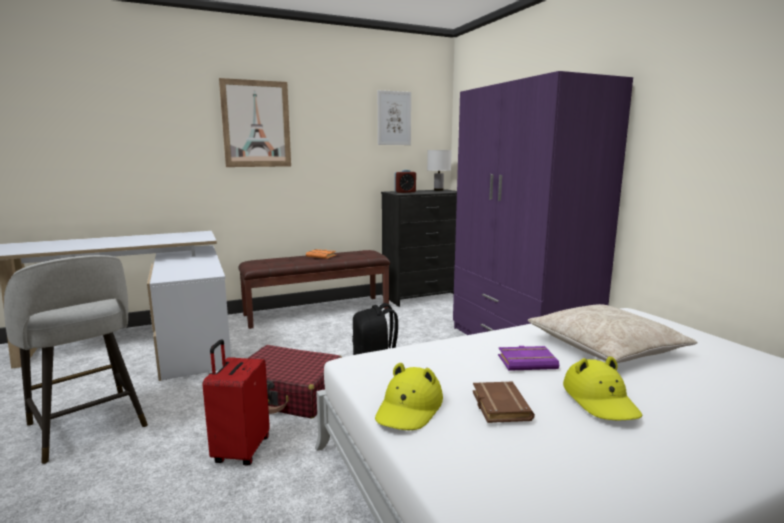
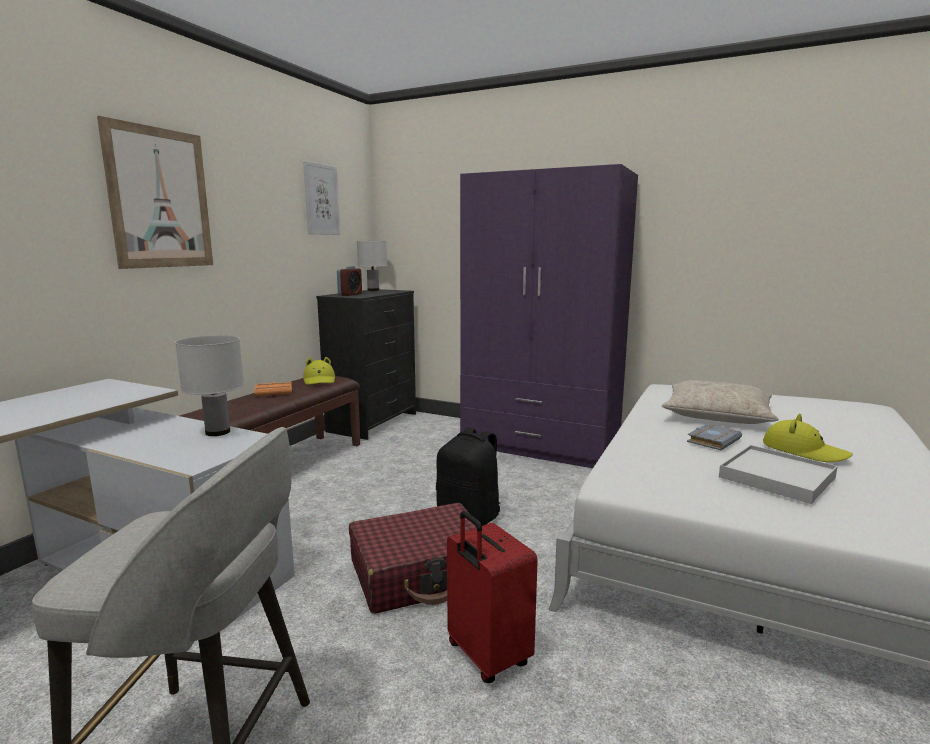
camera: 40 degrees left, 0 degrees up
yellow hat [375,363,443,430] -> yellow hat moved to [303,357,335,385]
brown book [473,382,535,423] -> white tray [719,445,838,504]
purple book [498,346,559,371] -> grey book [687,424,742,450]
none -> white table lamp [175,335,244,436]

